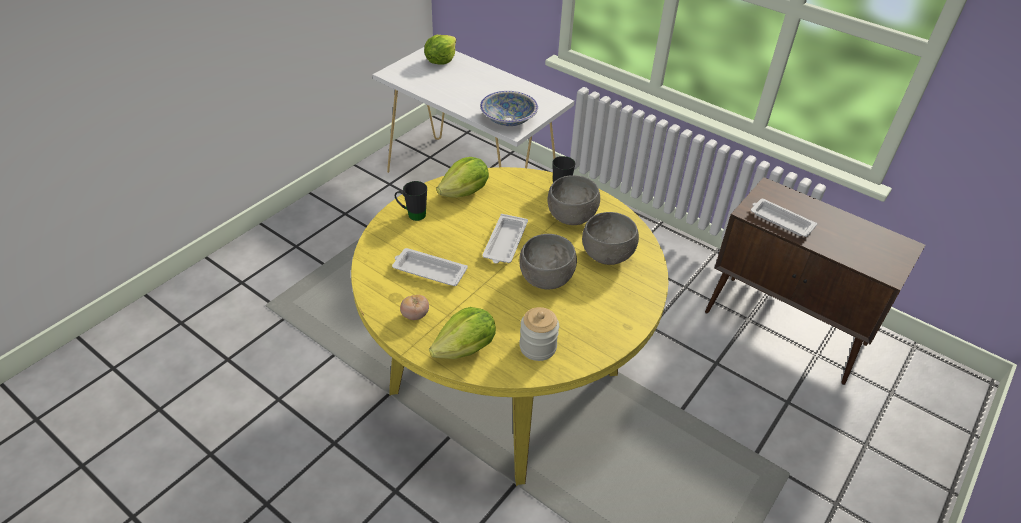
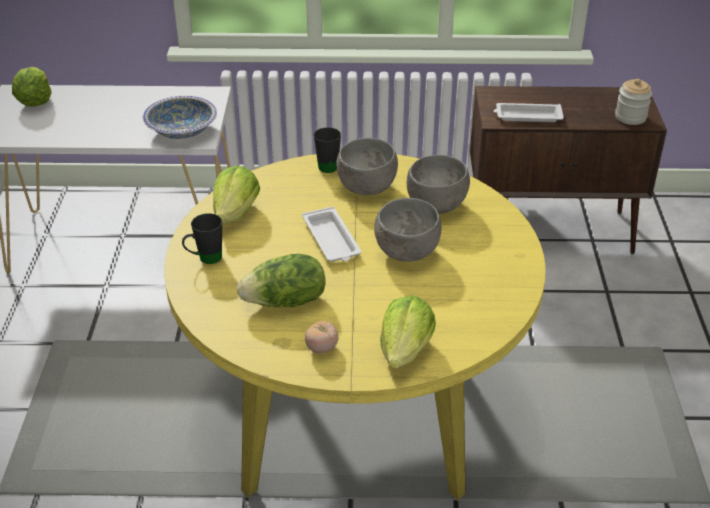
camera: 35 degrees left, 5 degrees down
white tray [392,248,468,286] -> lettuce [237,254,326,307]
jar [519,307,559,361] -> jar moved to [615,79,652,125]

